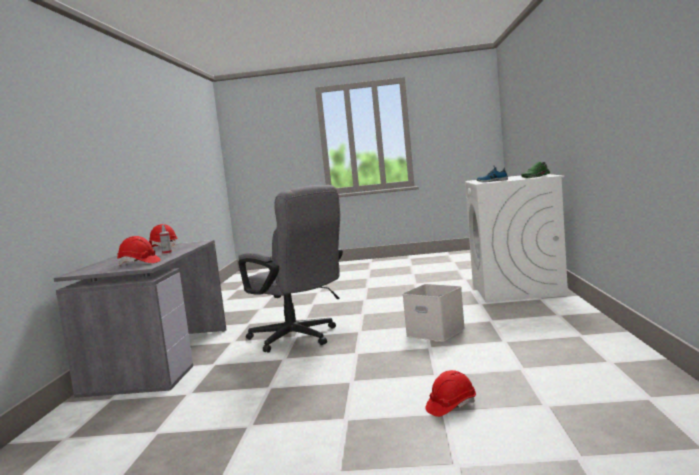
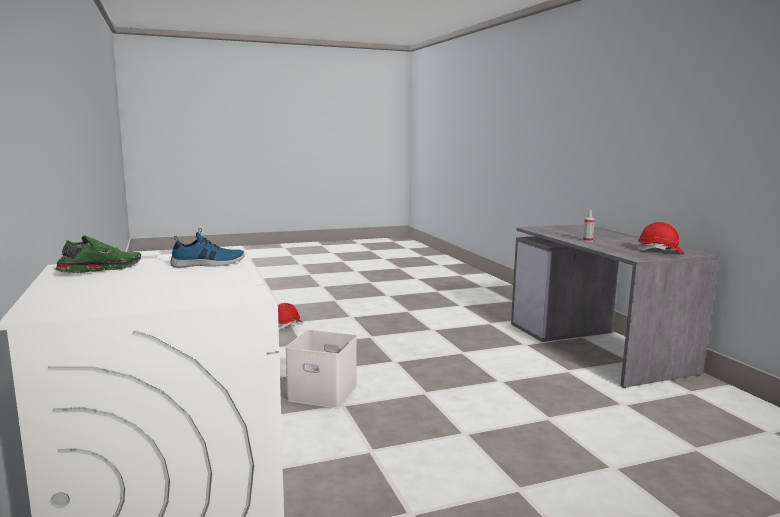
camera: 155 degrees right, 5 degrees up
red hard hat [117,236,161,265] -> none
grey office chair [238,185,343,353] -> none

